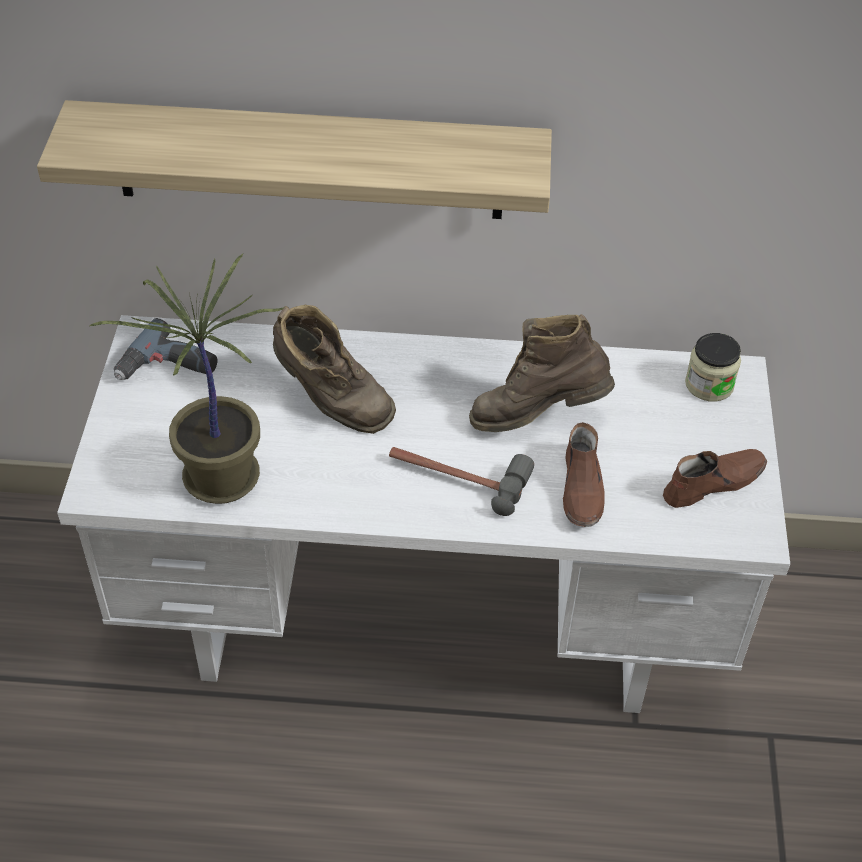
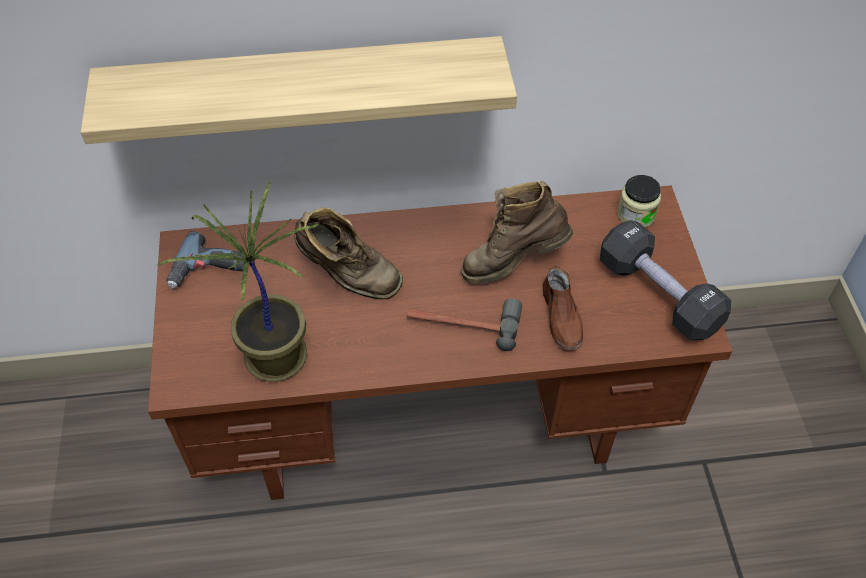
camera: 10 degrees left, 5 degrees up
white desk [57,315,790,713] -> brown desk [148,185,732,500]
brown shoe [663,449,767,508] -> black dumbbell [600,220,731,341]

